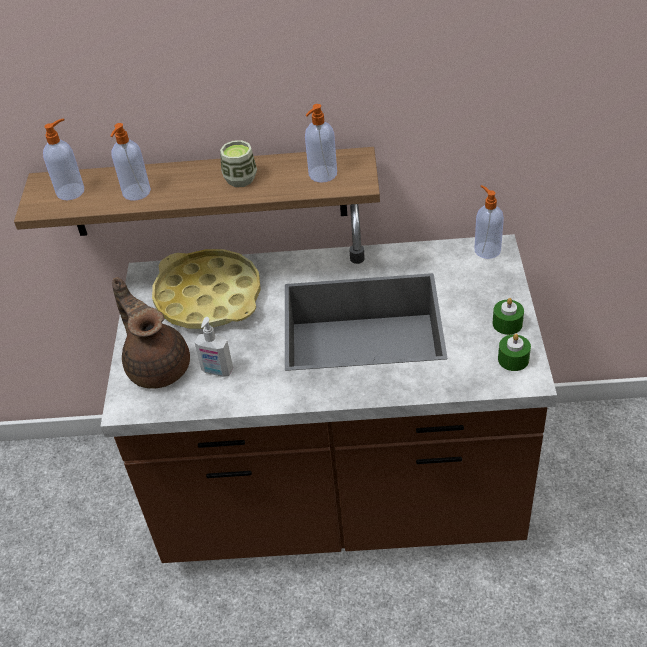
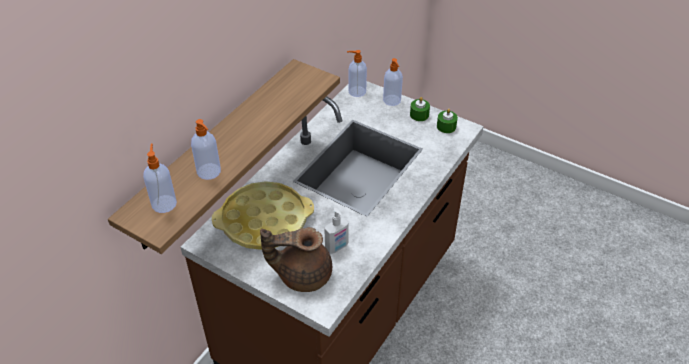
camera: 60 degrees left, 0 degrees up
cup [220,140,257,187] -> none
soap dispenser [305,104,337,182] -> soap dispenser moved to [383,58,403,106]

